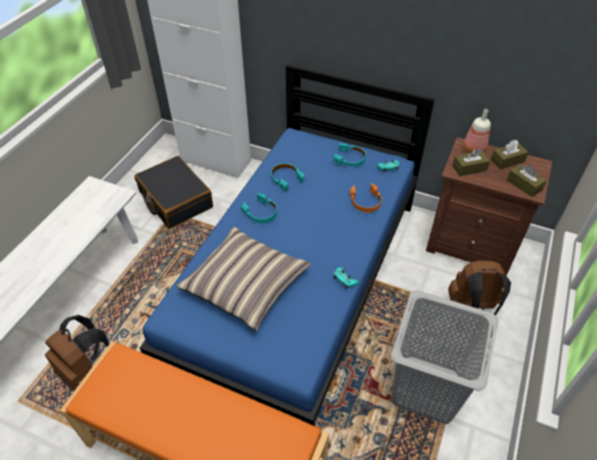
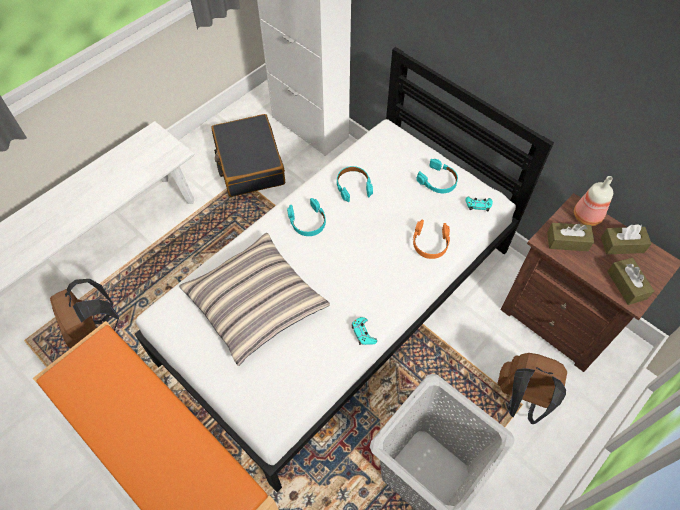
camera: 20 degrees right, 10 degrees up
blue bed [140,64,435,426] -> white bed [135,47,554,492]

